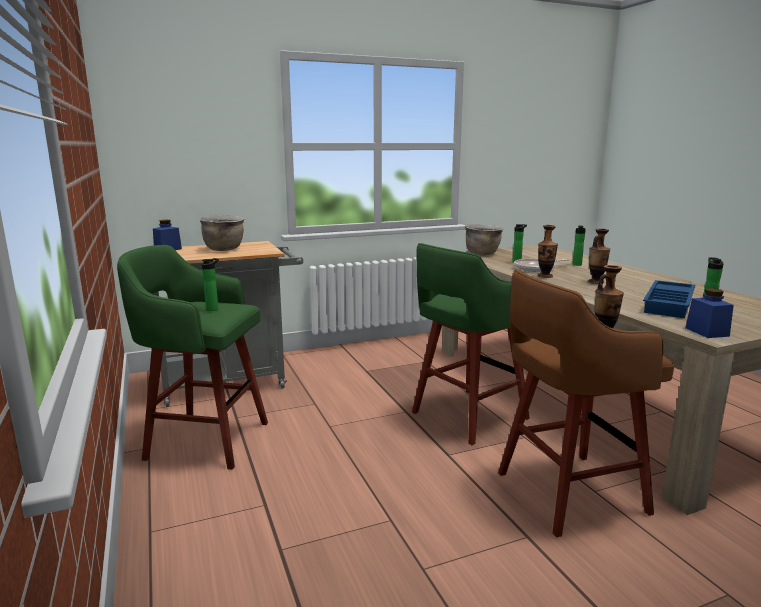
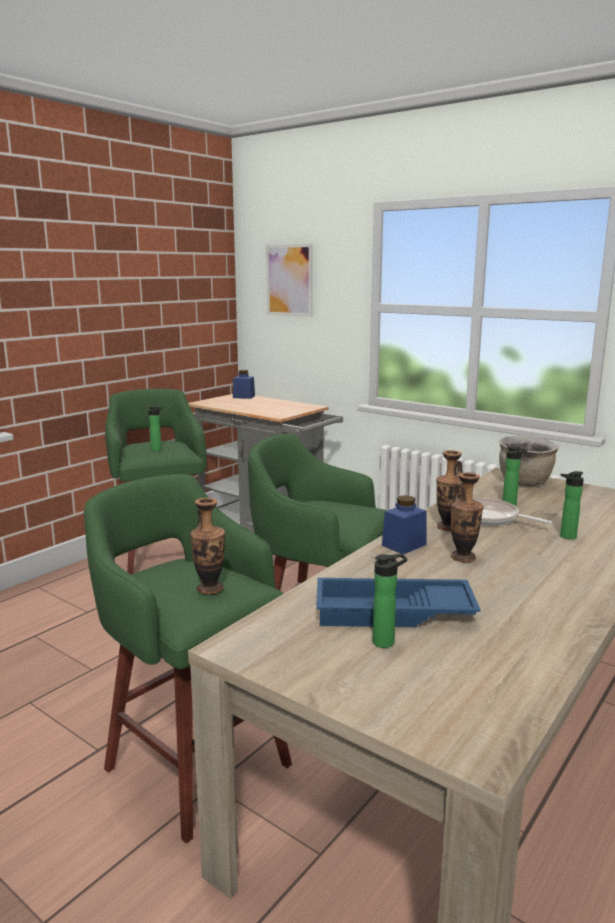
camera: 60 degrees right, 0 degrees up
brown cooking pot [200,215,244,251] -> none
brown stool [498,269,674,537] -> green stool [84,474,292,843]
blue jar [685,288,734,338] -> blue jar moved to [382,495,426,554]
none -> picture [266,244,313,317]

